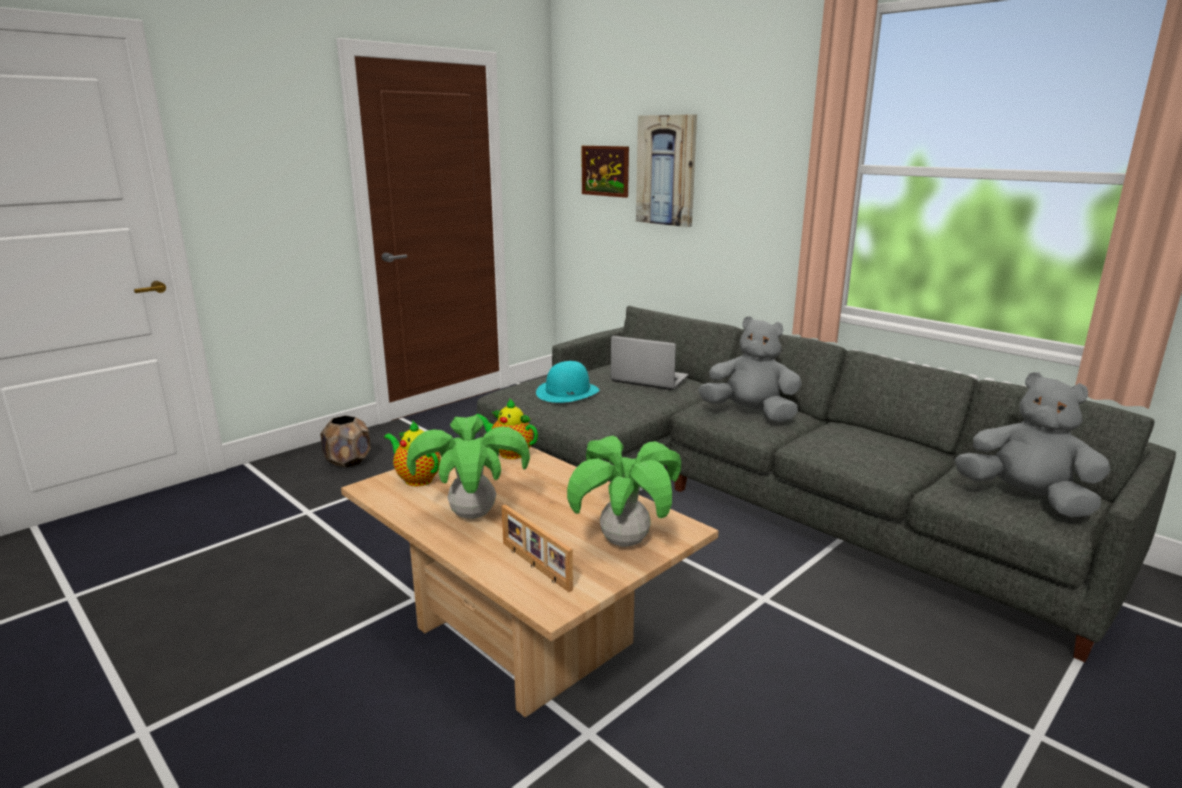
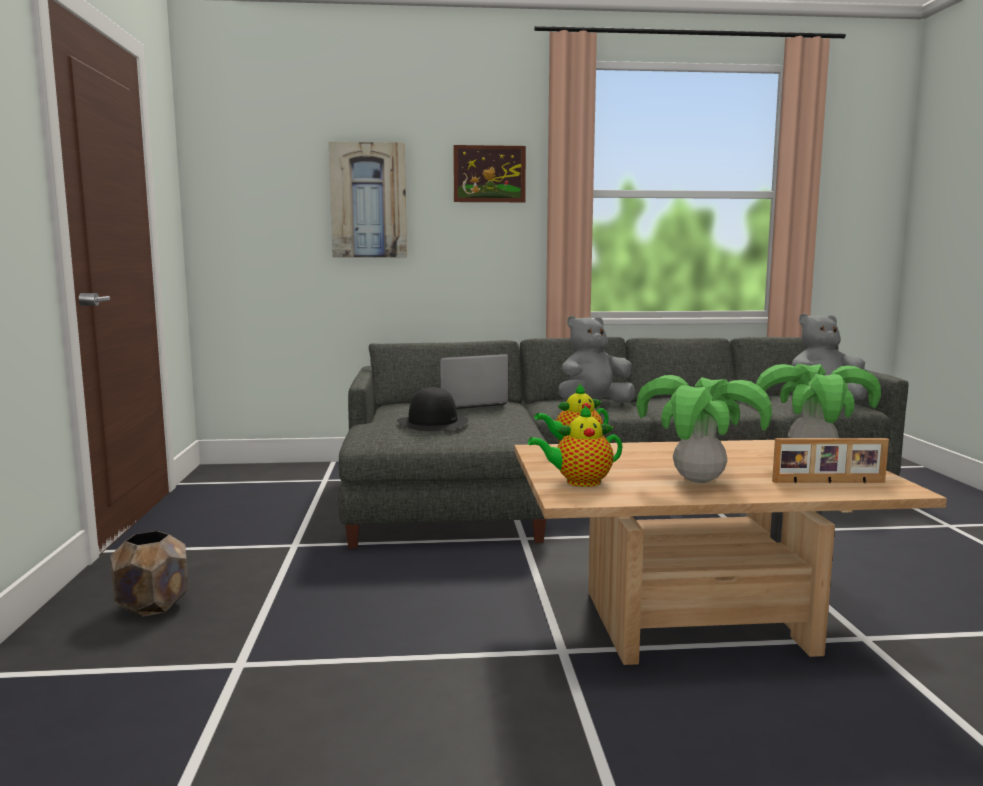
camera: 50 degrees left, 10 degrees down
turquoise hat [536,361,599,403] -> black hat [397,387,469,432]
picture [582,146,629,198] -> picture moved to [453,145,526,202]

